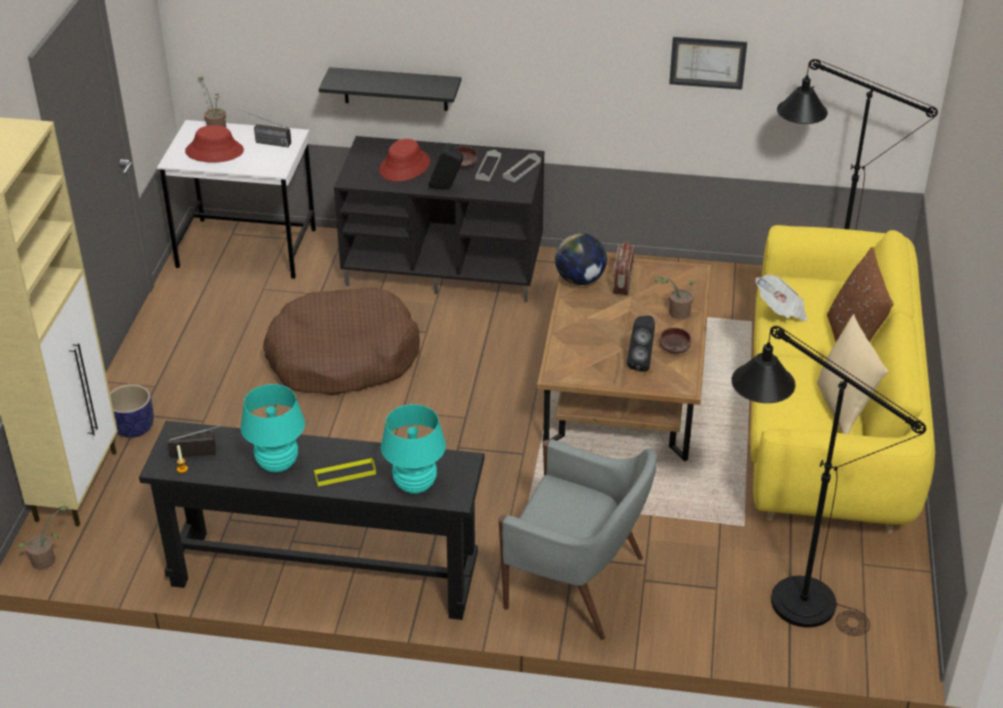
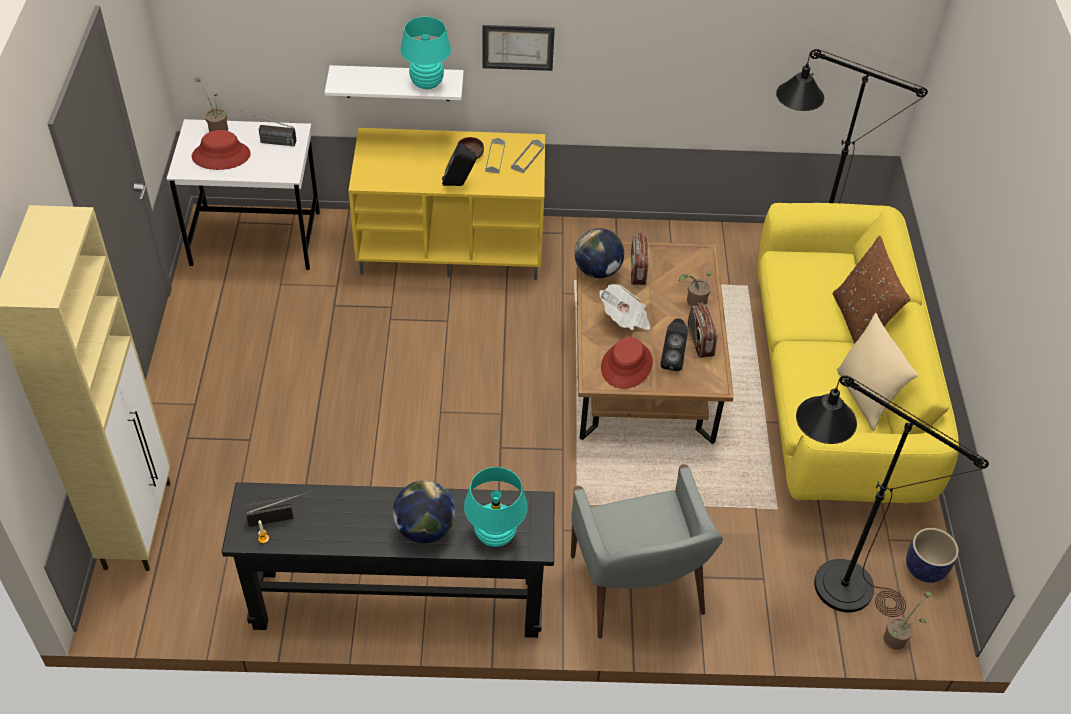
camera: 10 degrees left, 10 degrees up
potted plant [18,506,69,570] -> potted plant moved to [883,591,932,650]
planter [110,384,154,438] -> planter moved to [906,528,959,583]
turquoise table lamp [241,384,305,472] -> turquoise table lamp moved to [401,17,451,89]
brown dog bed [264,287,420,395] -> none
yellow tray [314,458,376,486] -> globe [393,480,456,543]
black shelf [319,67,461,111] -> white shelf [325,65,464,101]
black tv stand [334,136,544,302] -> yellow tv stand [348,128,545,280]
red hat [379,139,430,182] -> red hat moved to [601,337,653,389]
grey armchair [498,439,657,640] -> grey armchair turned 60 degrees clockwise [571,464,723,639]
brown bowl [660,328,691,354] -> radio [688,302,717,358]
picture [669,37,747,90] -> picture moved to [482,25,555,71]
newspaper [756,275,808,321] -> newspaper moved to [600,284,650,330]

